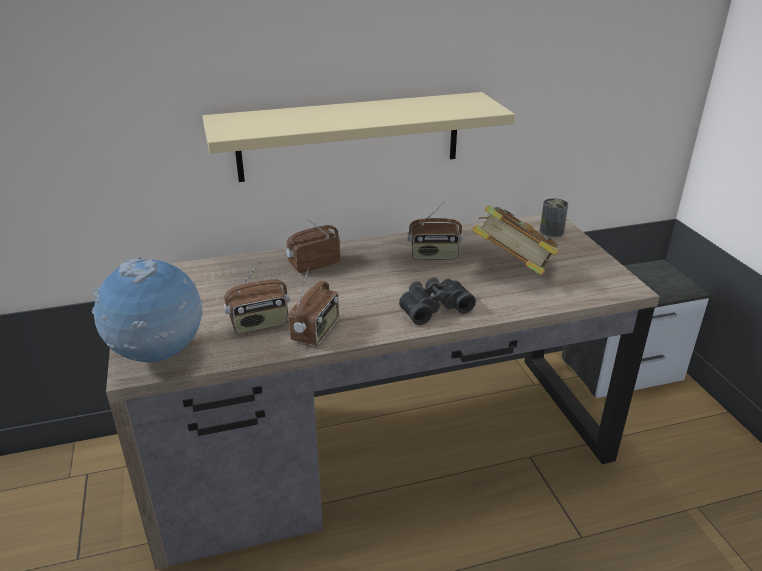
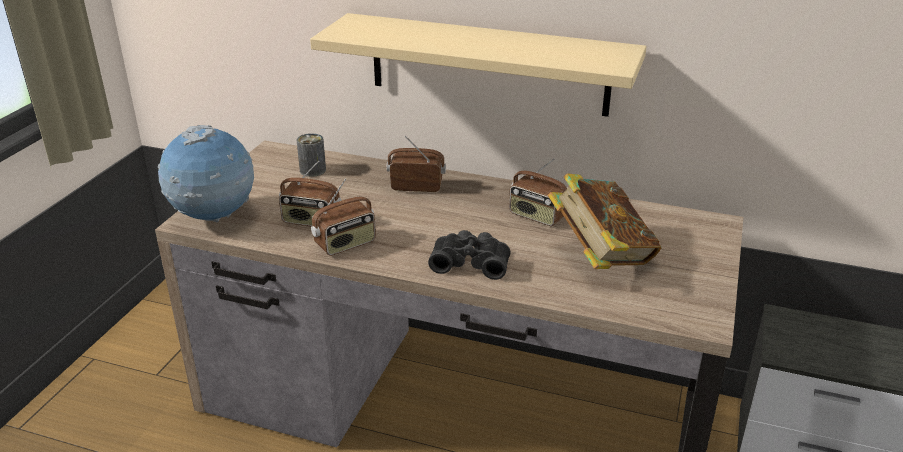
camera: 35 degrees right, 0 degrees up
can [540,198,568,238] -> can moved to [296,133,326,177]

